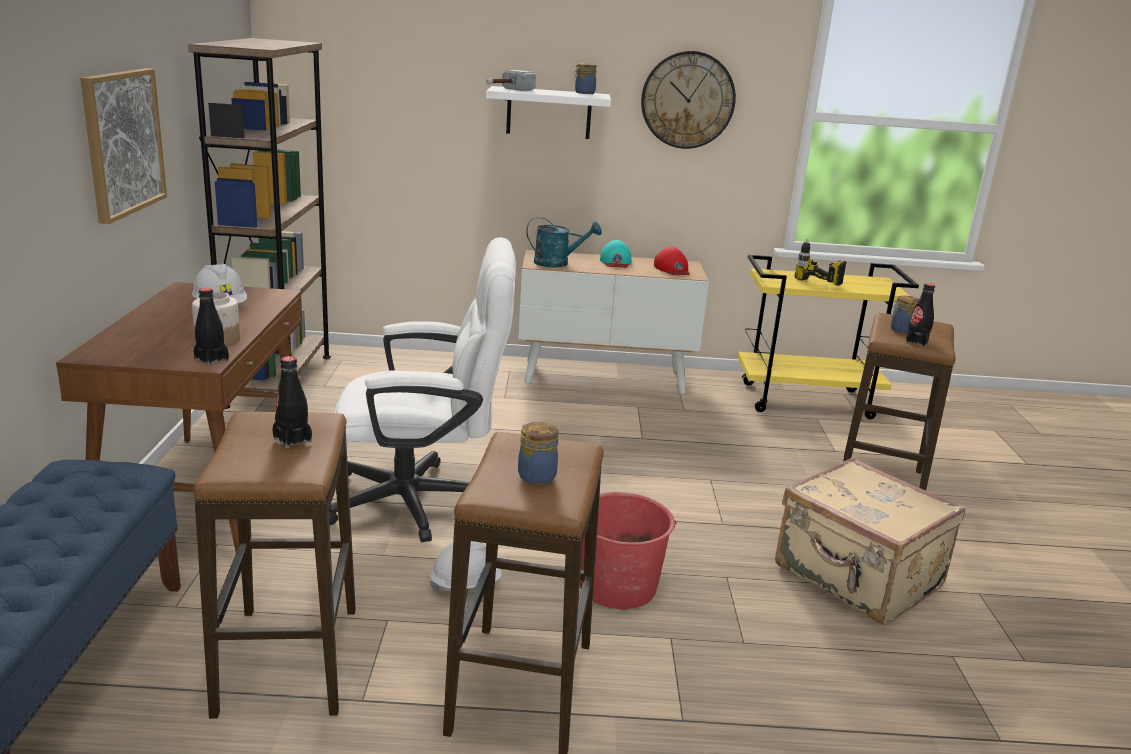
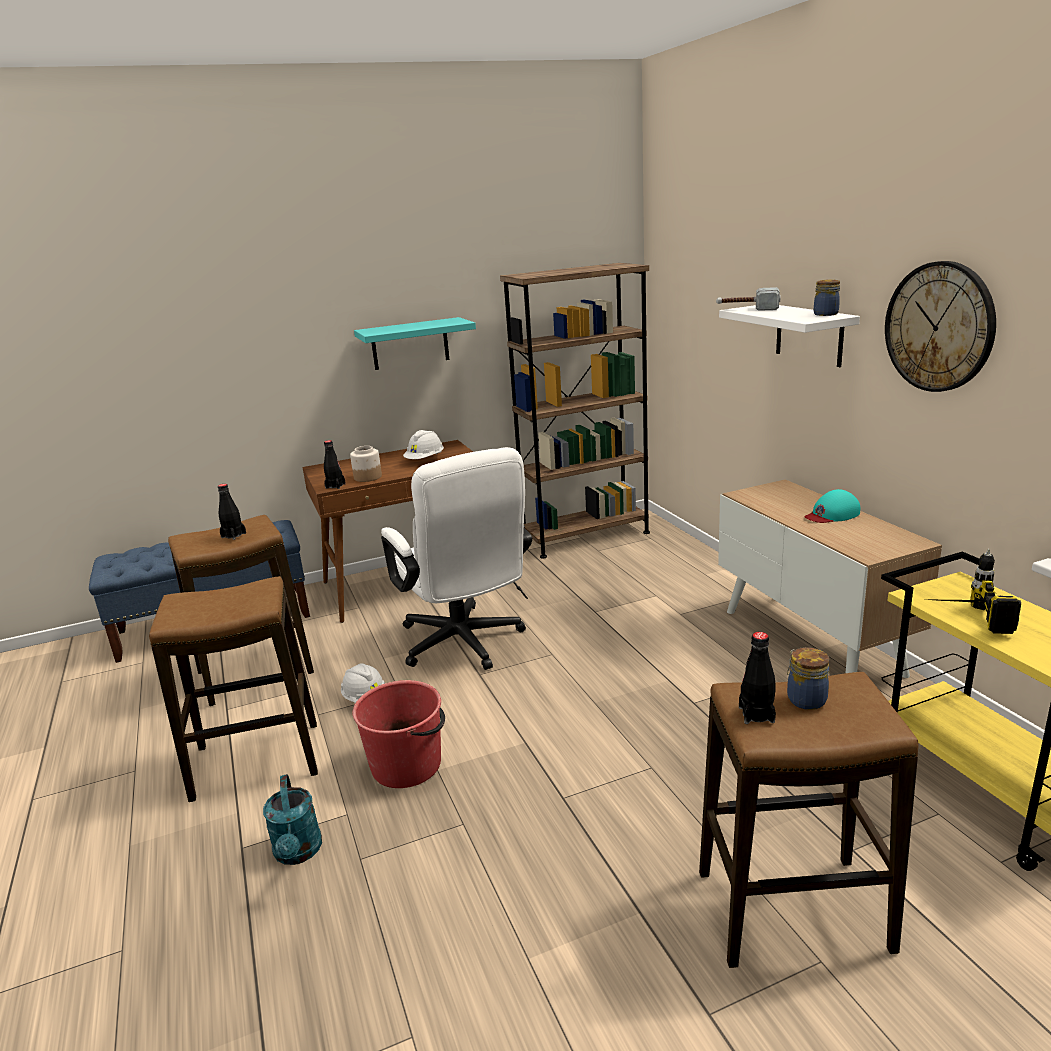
camera: 70 degrees right, 0 degrees up
picture [80,68,167,224] -> turquoise shelf [354,317,476,370]
jar [518,422,558,485] -> none
turquoise watering can [526,217,602,267] -> turquoise watering can moved to [263,774,322,865]
red cap [654,247,690,275] -> none
beige suitcase [775,458,965,625] -> none

